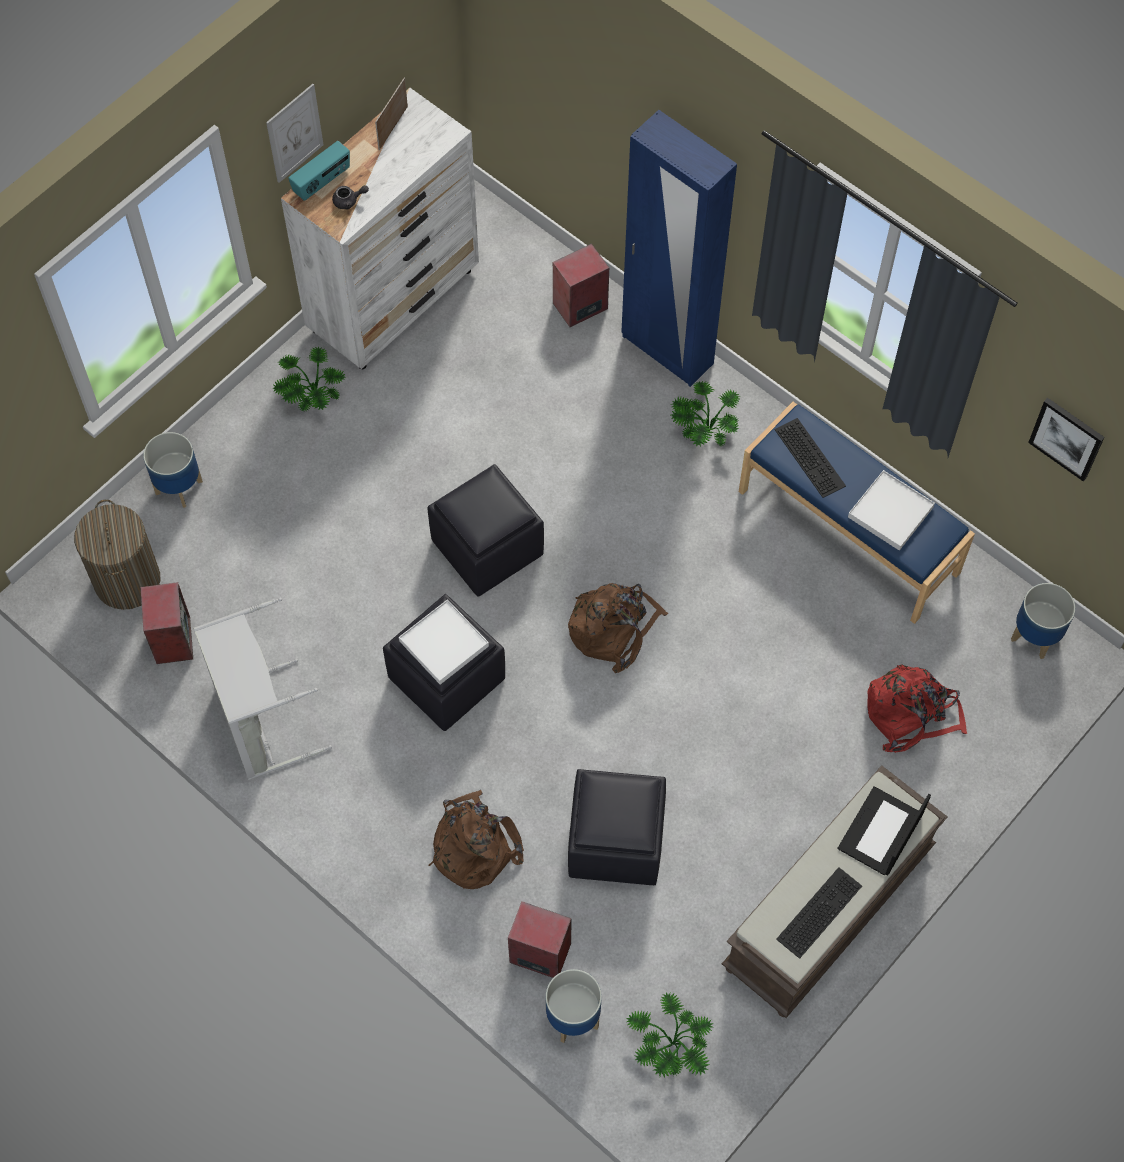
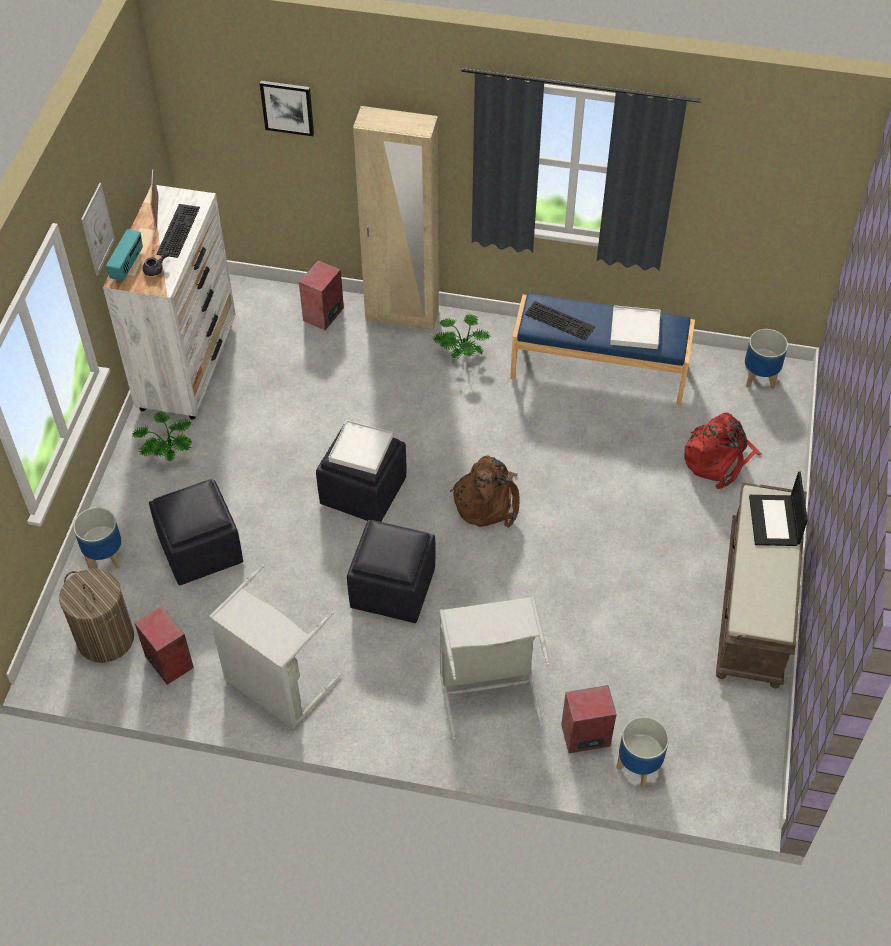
camera: 30 degrees left, 10 degrees down
white tray [399,599,489,685] -> white tray moved to [329,420,393,474]
brown backpack [429,790,524,889] -> grey laundry basket [439,596,550,740]
black ottoman [568,769,666,885] -> black ottoman moved to [149,479,243,585]
blue wardrobe [621,110,737,387] -> beige wardrobe [353,106,439,331]
potted plant [627,993,713,1077] -> none
keyboard [776,867,862,959] -> keyboard moved to [157,204,200,258]
picture [1028,398,1104,481] -> picture moved to [260,81,314,136]

